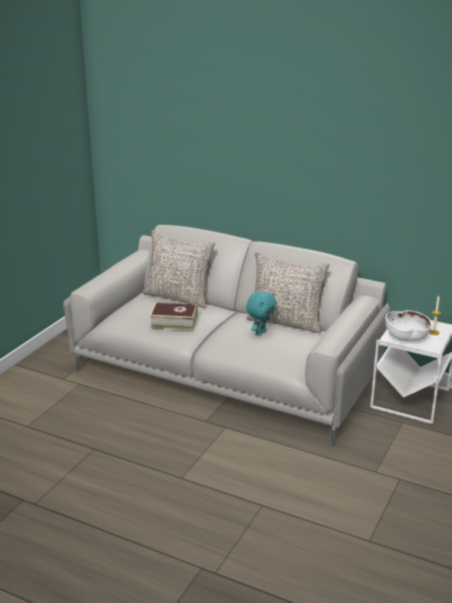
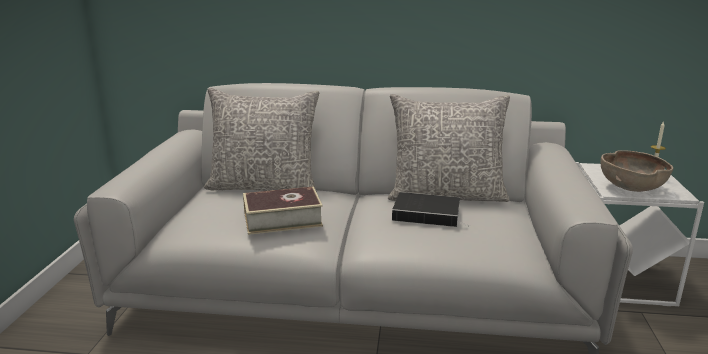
camera: 20 degrees left, 5 degrees down
turquoise plush toy [246,291,276,336] -> book [392,192,470,227]
white bowl [385,310,432,341] -> brown bowl [601,150,673,192]

